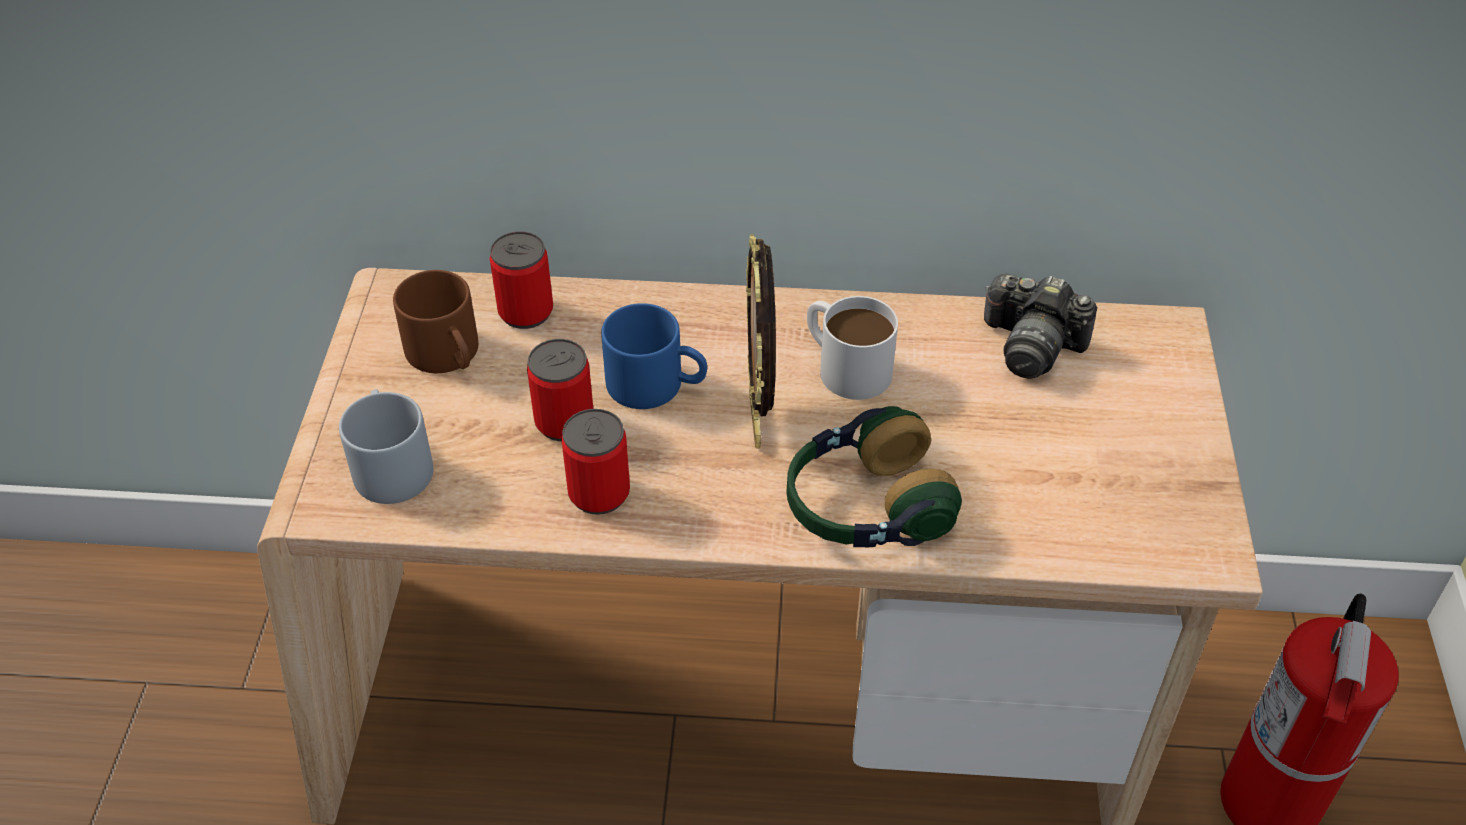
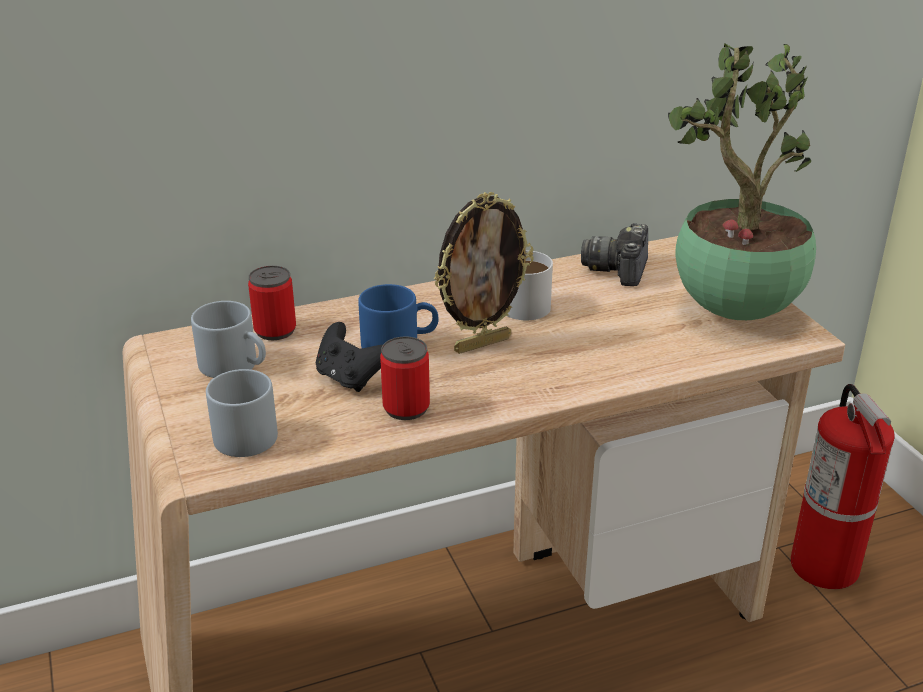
camera: 25 degrees left, 15 degrees down
brown mug [393,270,478,373] -> grey mug [191,301,266,378]
can [527,339,593,441] -> black game controller [316,322,383,392]
picture frame [746,234,776,449] -> picture frame turned 90 degrees counterclockwise [434,192,534,354]
headphones [786,406,962,547] -> none
camera [984,273,1097,379] -> camera turned 105 degrees clockwise [581,223,648,286]
none -> potted plant [668,44,816,320]

